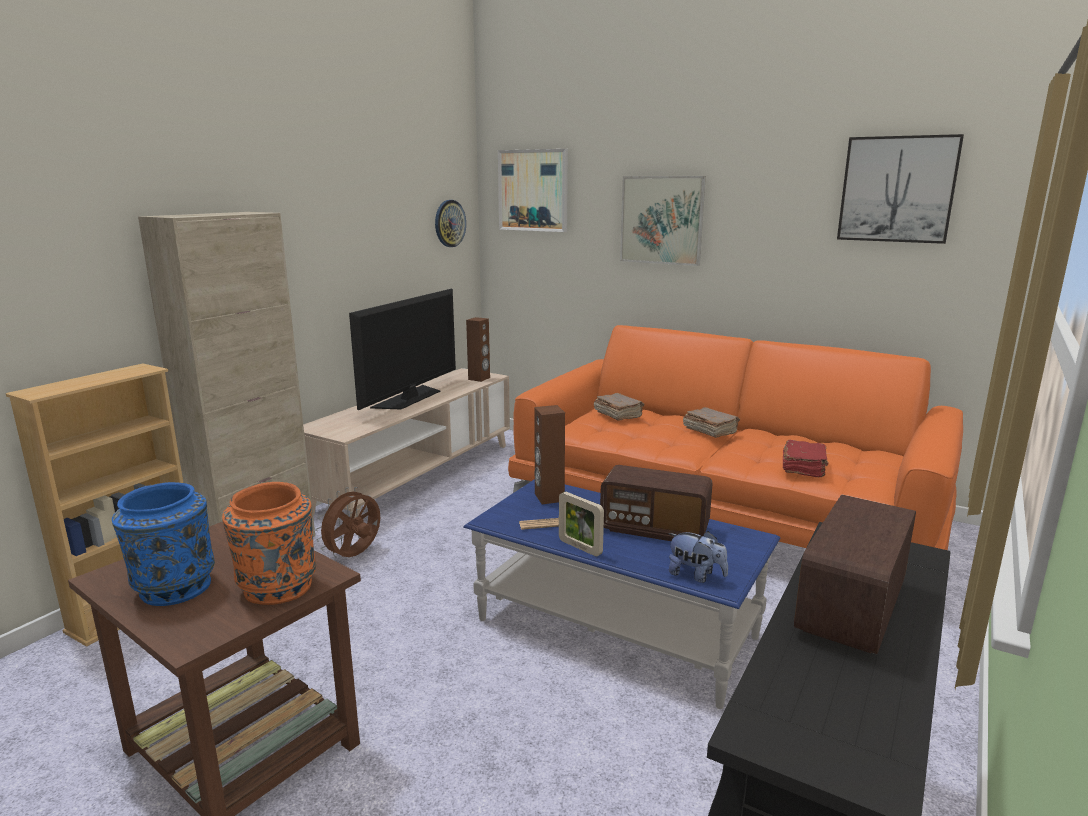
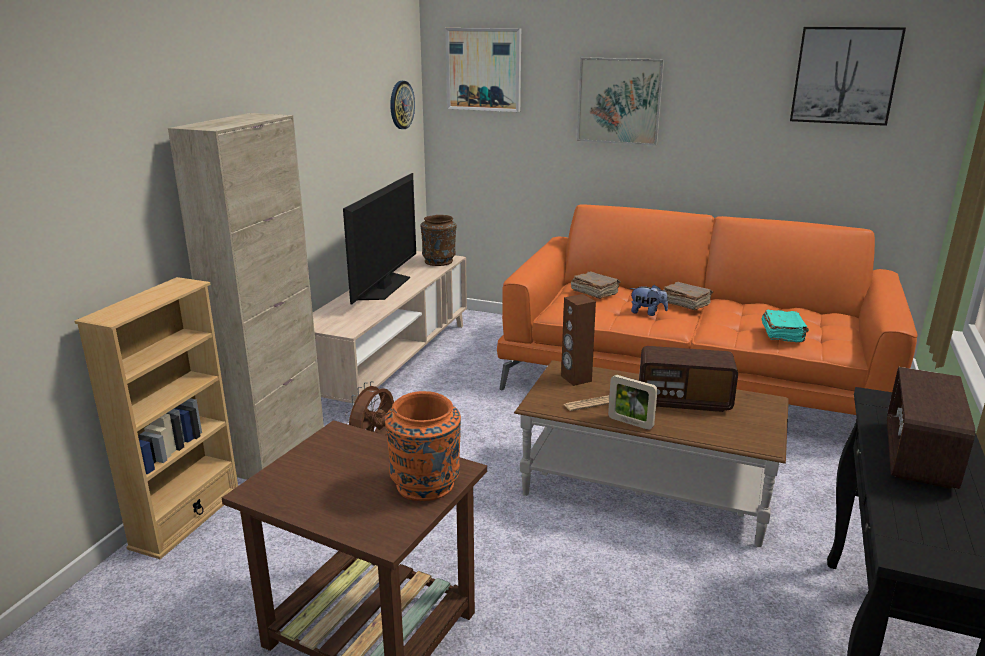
camera: 10 degrees left, 5 degrees up
blue vase [112,482,215,606] -> none
blue coffee table [463,479,780,709] -> brown coffee table [514,360,789,547]
brown speaker [466,317,490,382] -> brown vase [420,215,456,266]
plush toy [668,531,728,583] -> plush toy moved to [630,285,668,316]
red book [783,440,829,477] -> turquoise book [761,309,809,343]

